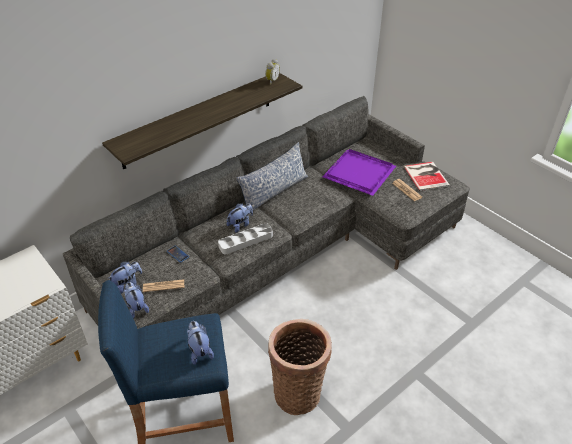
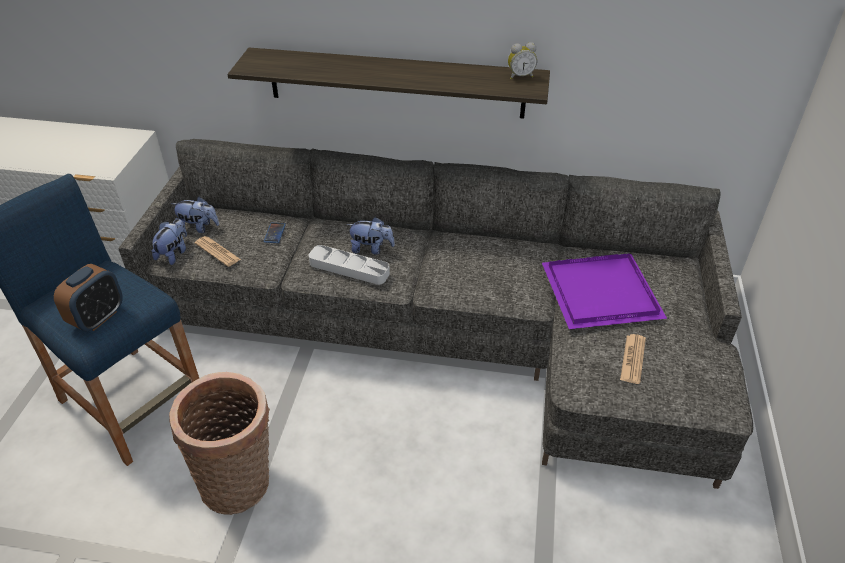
camera: 50 degrees right, 0 degrees up
plush toy [187,321,214,365] -> alarm clock [54,264,123,331]
pillow [236,142,308,210] -> none
book [404,162,450,191] -> none

